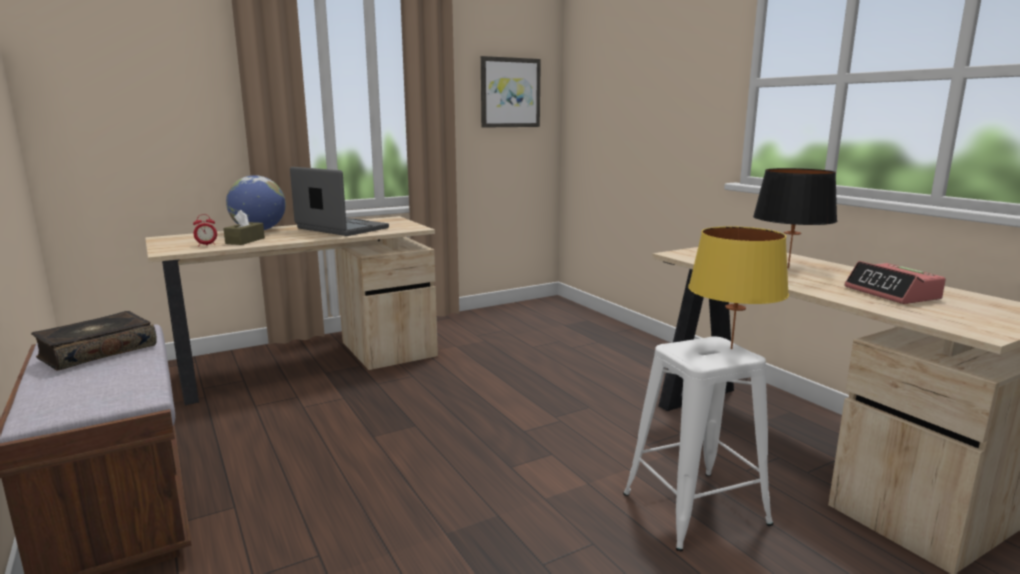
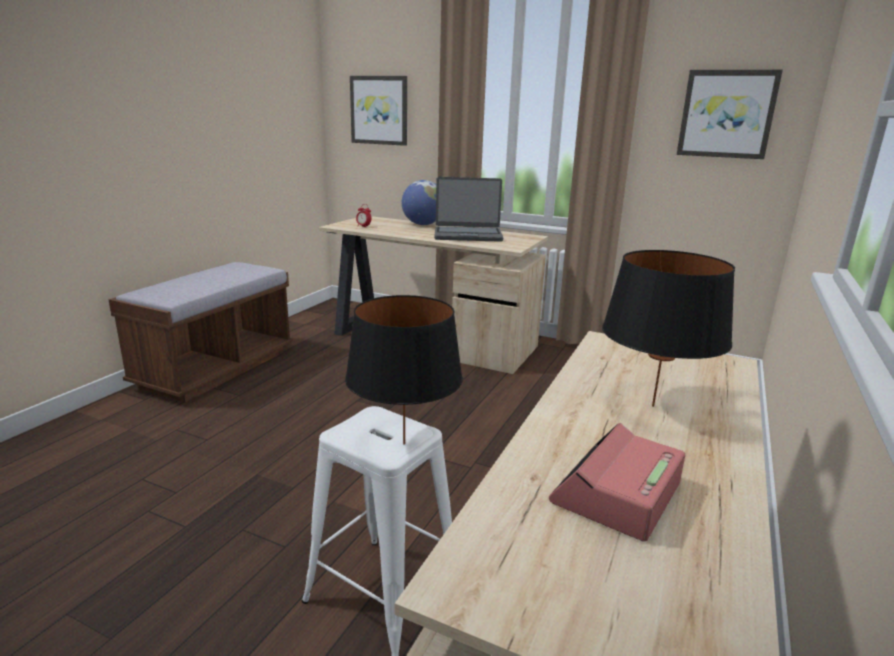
camera: 55 degrees right, 5 degrees up
book [31,311,157,371] -> none
brown tissue box [223,210,265,245] -> none
laptop [290,167,389,236] -> laptop turned 90 degrees clockwise [434,177,503,242]
yellow table lamp [688,226,789,349] -> black table lamp [345,295,463,445]
none -> picture [350,76,407,146]

